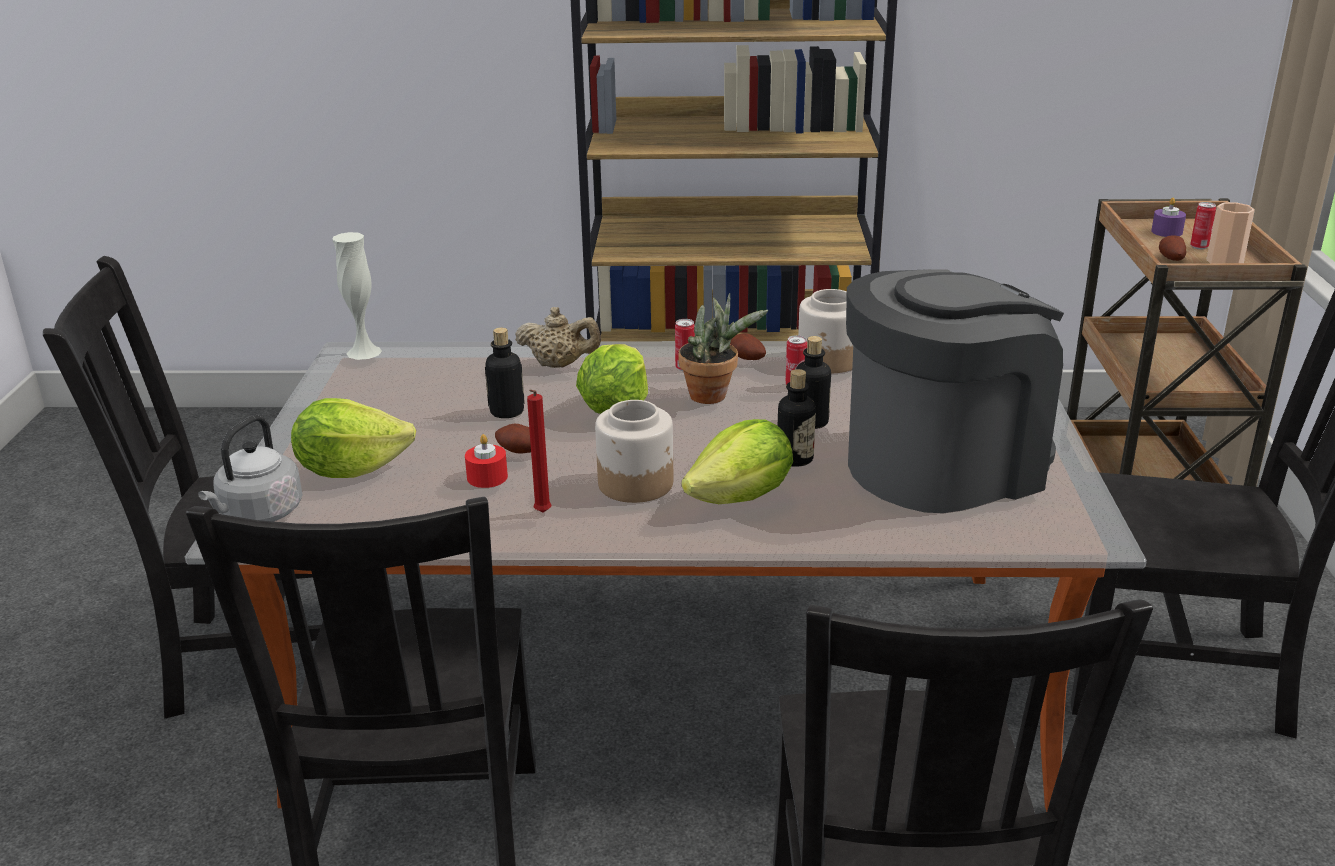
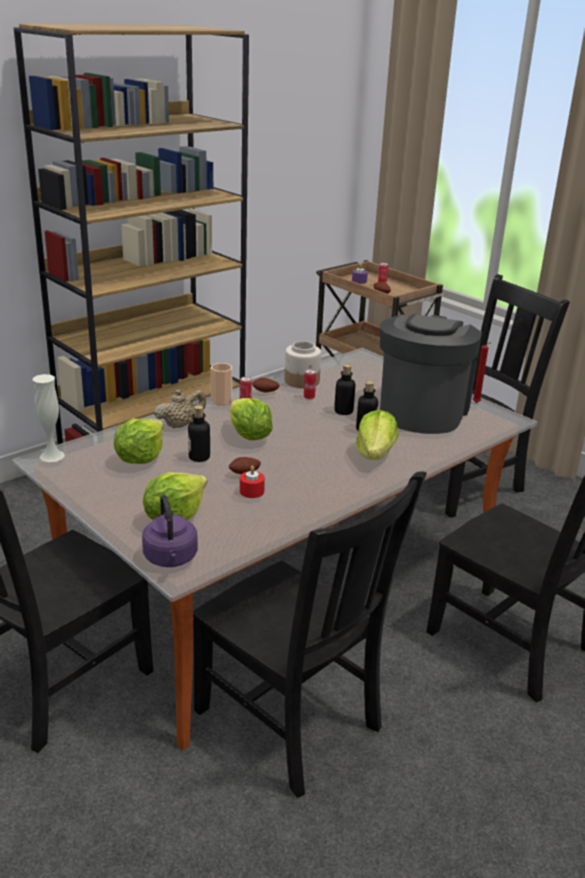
camera: 45 degrees left, 0 degrees up
grey kettle [198,415,303,522] -> purple kettle [142,494,198,567]
red candle [527,389,551,512] -> red candle moved to [473,342,491,403]
jar [595,400,673,503] -> none
potted plant [678,293,768,404] -> none
cup [1206,202,1255,263] -> cup moved to [210,363,232,405]
none -> lettuce [114,419,163,464]

